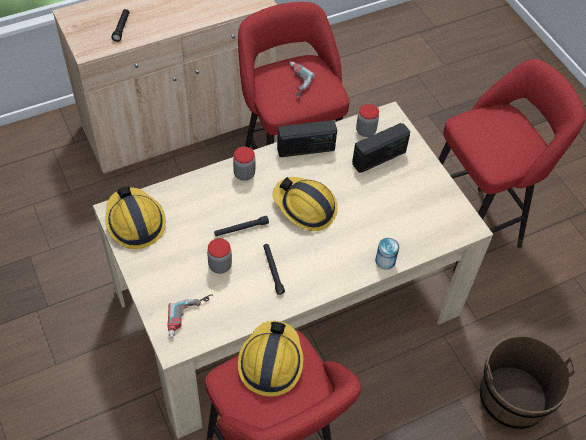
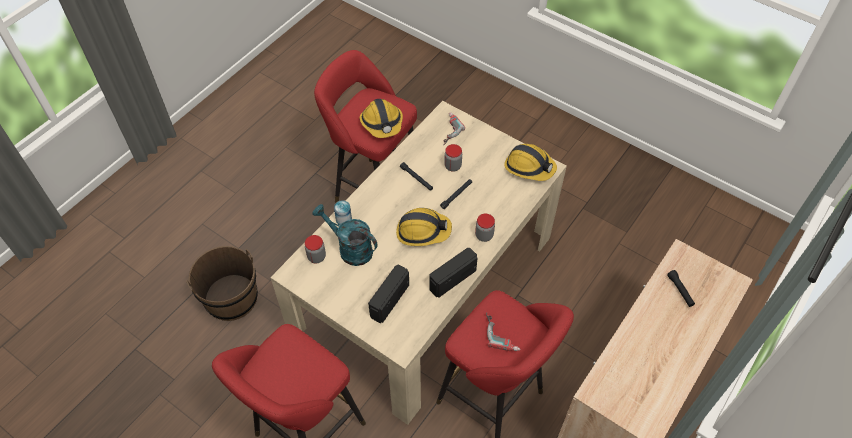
camera: 155 degrees right, 0 degrees up
jar [356,104,379,137] -> jar moved to [305,235,326,263]
none -> turquoise watering can [312,204,378,266]

